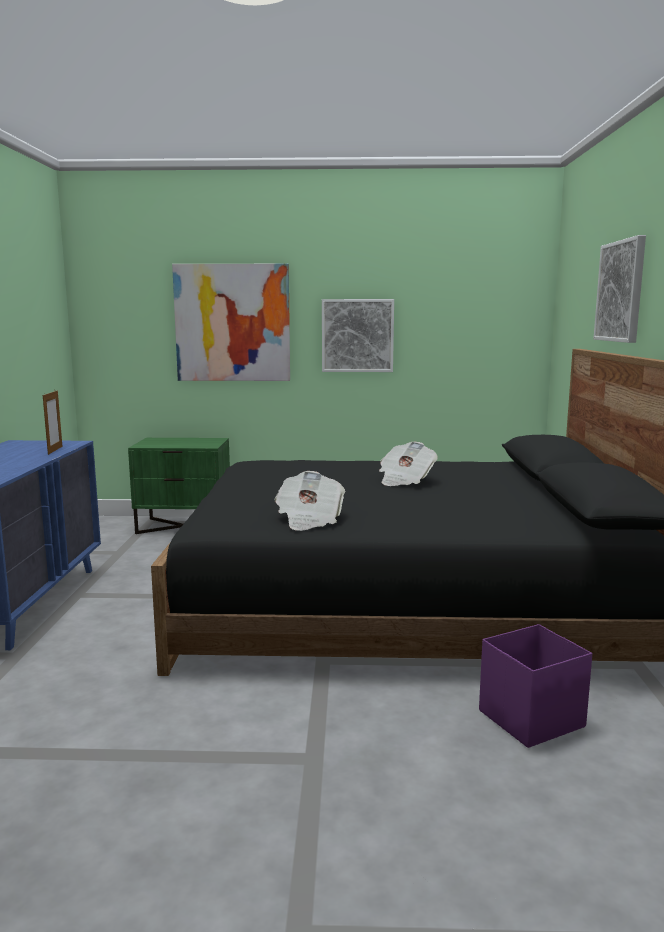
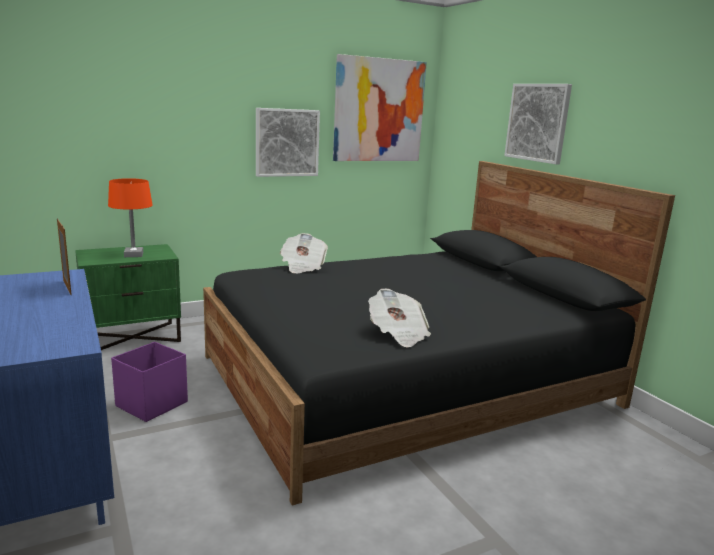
camera: 30 degrees left, 5 degrees up
picture [172,264,290,381] -> picture moved to [333,54,427,161]
newspaper [379,442,438,486] -> newspaper moved to [280,233,328,273]
purple storage box [479,624,592,748] -> purple storage box moved to [111,342,188,422]
none -> orange table lamp [108,178,153,257]

